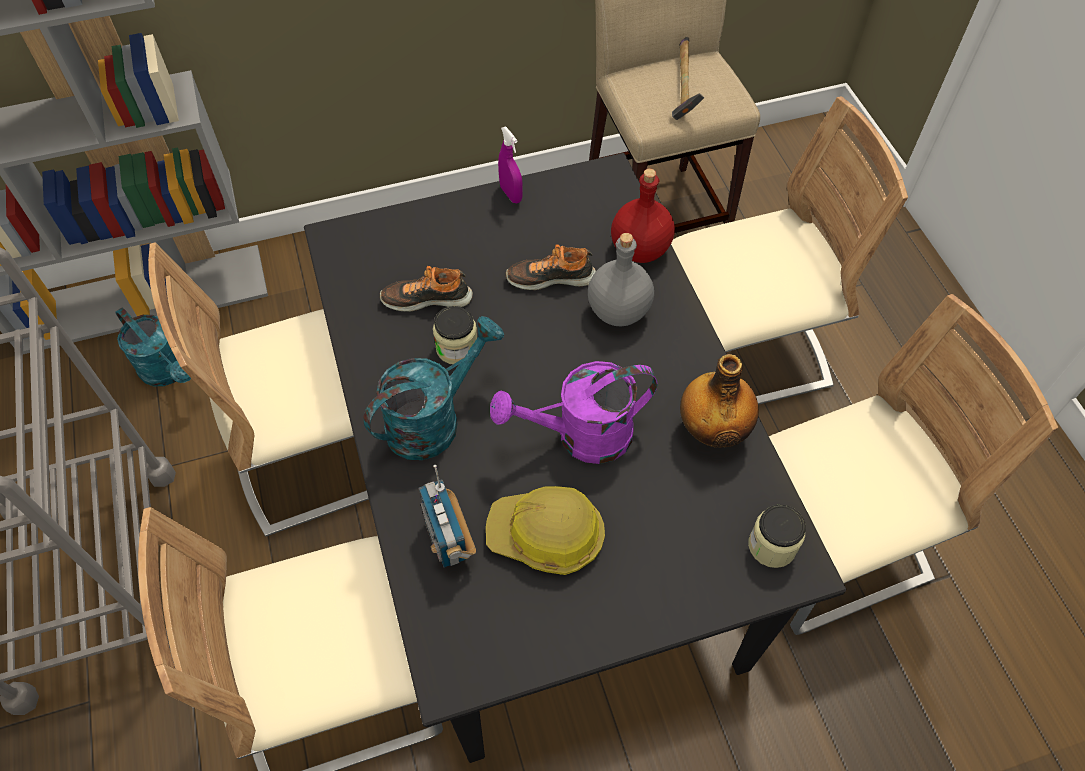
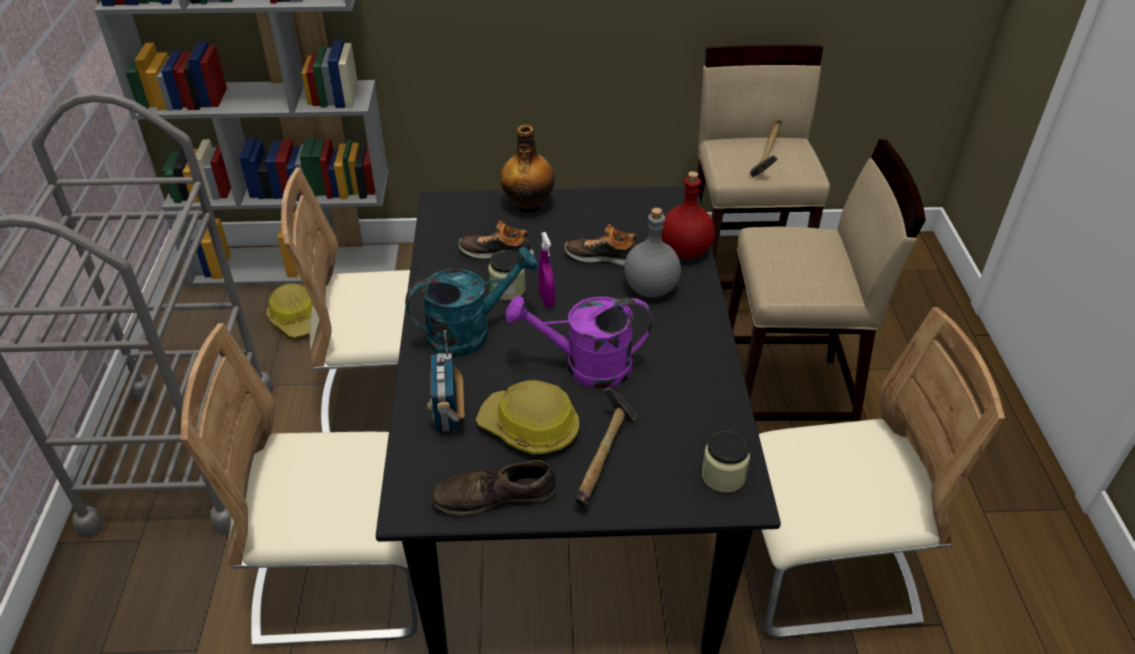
camera: 15 degrees right, 15 degrees down
turquoise watering can [115,307,191,386] -> hard hat [266,283,313,337]
purple spray bottle [498,127,523,203] -> purple spray bottle moved to [538,232,555,307]
beige chair [671,96,908,405] -> beige stool [728,139,926,422]
bottle [680,354,759,448] -> bottle moved to [500,125,555,212]
none -> brown shoe [431,460,556,515]
none -> hammer [575,388,637,507]

